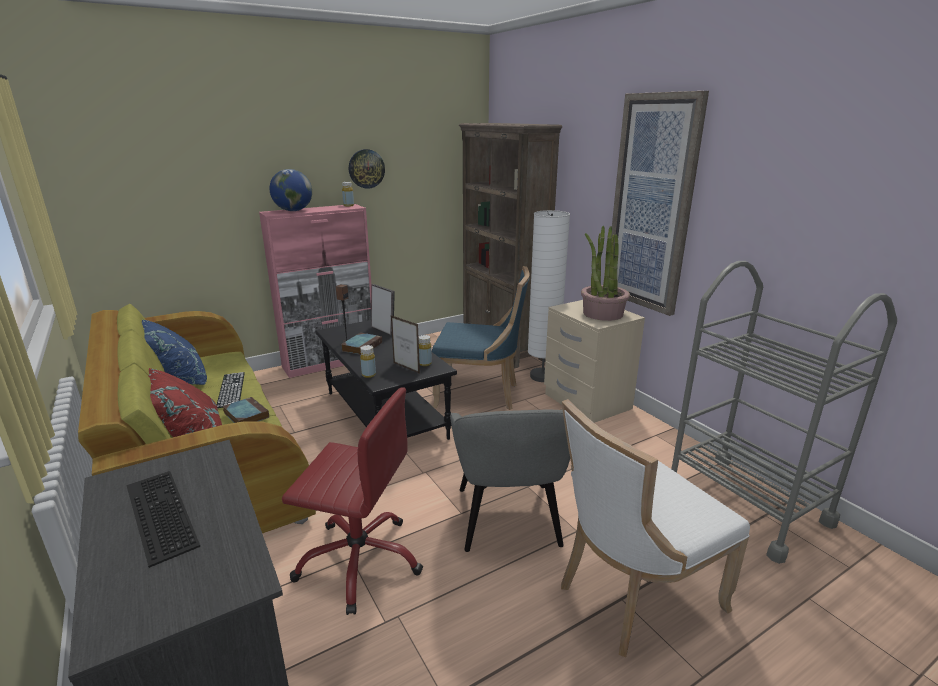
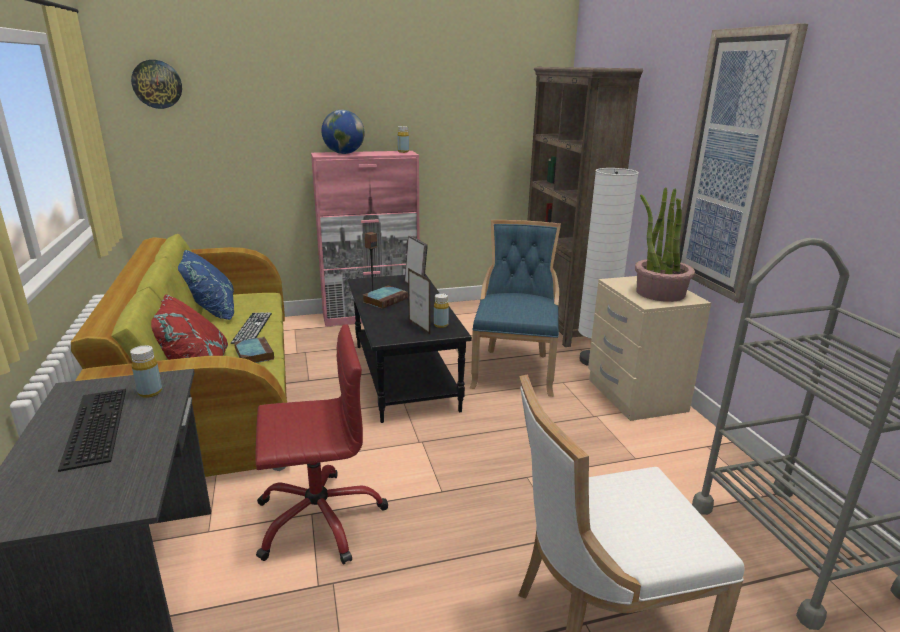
camera: 15 degrees right, 0 degrees up
red office chair [282,387,423,615] -> red office chair turned 45 degrees counterclockwise [256,324,389,564]
wall clock [349,149,385,189] -> wall clock moved to [131,60,182,109]
yellow bottle [360,345,376,378] -> yellow bottle moved to [130,345,162,398]
blue chair [432,266,530,410] -> blue chair turned 105 degrees counterclockwise [470,220,561,397]
grey armchair [450,409,570,552] -> none

